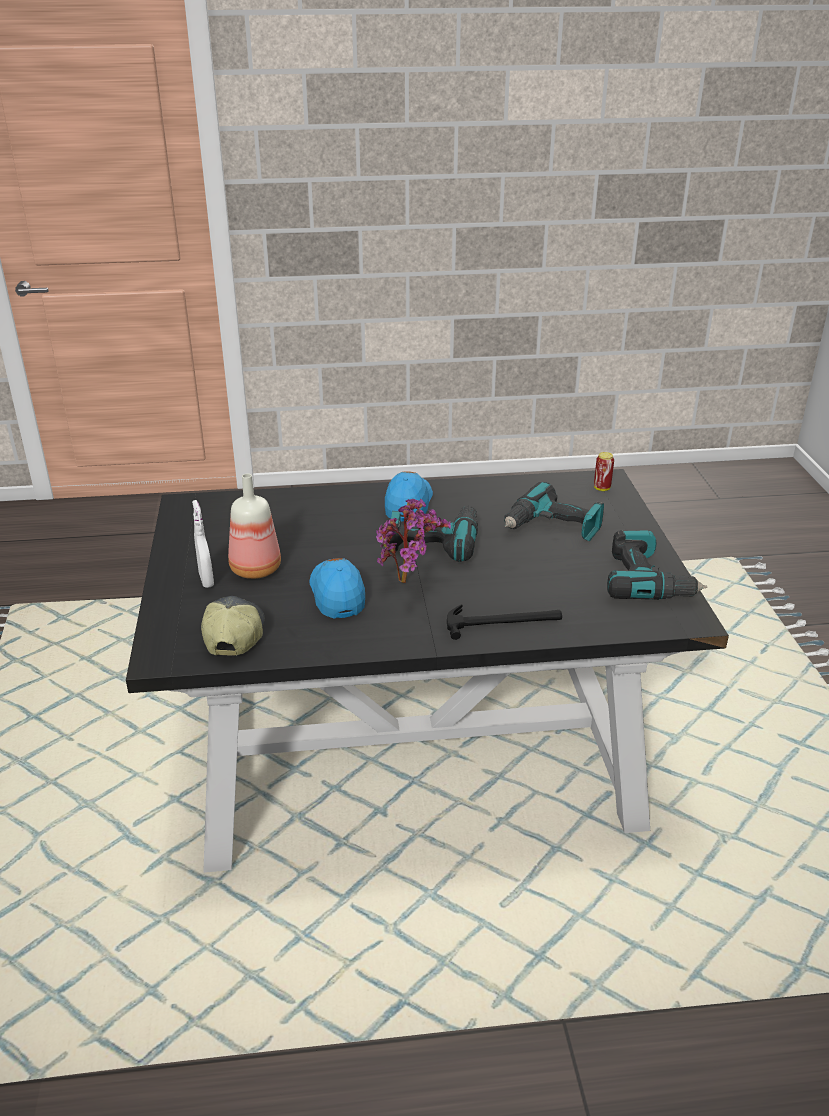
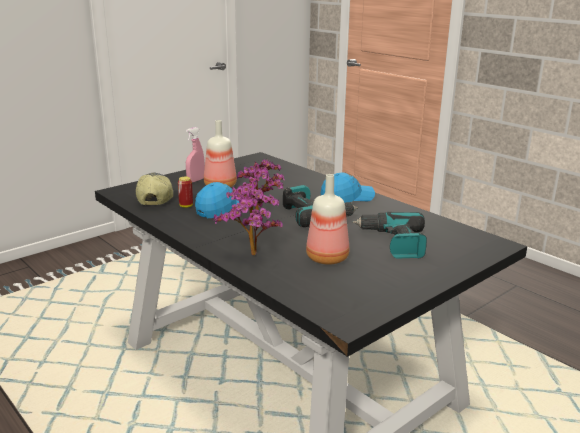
camera: 55 degrees right, 10 degrees down
white spray bottle [192,500,214,588] -> pink spray bottle [186,127,205,182]
cap [201,596,265,656] -> cap turned 60 degrees counterclockwise [136,173,174,205]
hammer [447,604,562,640] -> potted plant [213,189,283,255]
can [594,452,614,491] -> can moved to [178,177,193,208]
power drill [607,530,707,600] -> none
none -> bottle [306,174,349,265]

